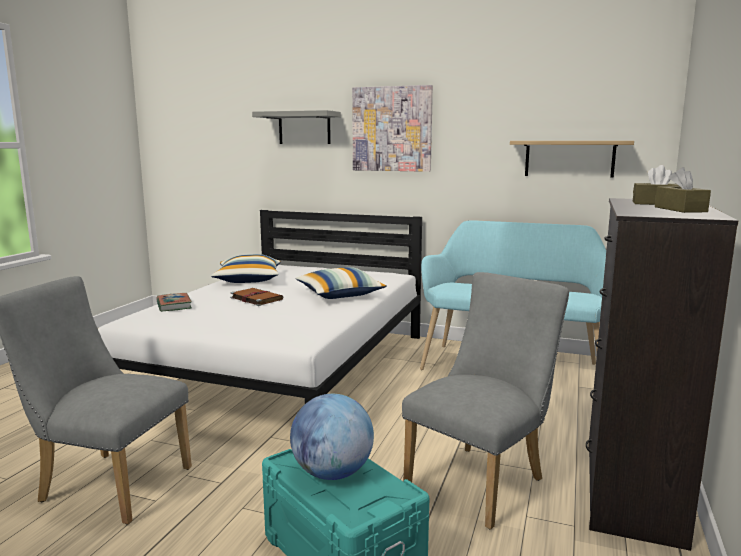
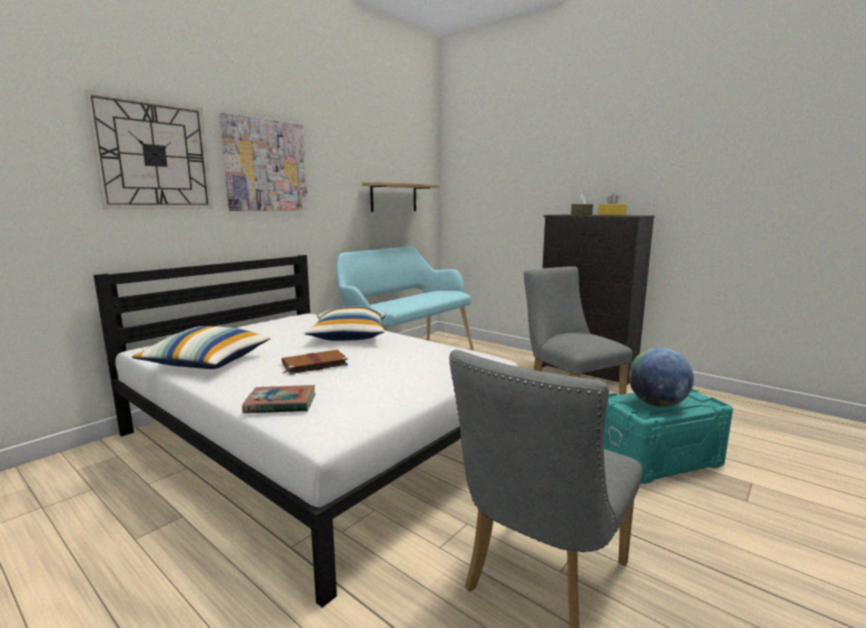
camera: 70 degrees left, 0 degrees up
grey shelf [252,110,341,144] -> wall clock [84,90,213,209]
brown tissue box [655,167,711,213] -> yellow tissue box [598,193,627,215]

